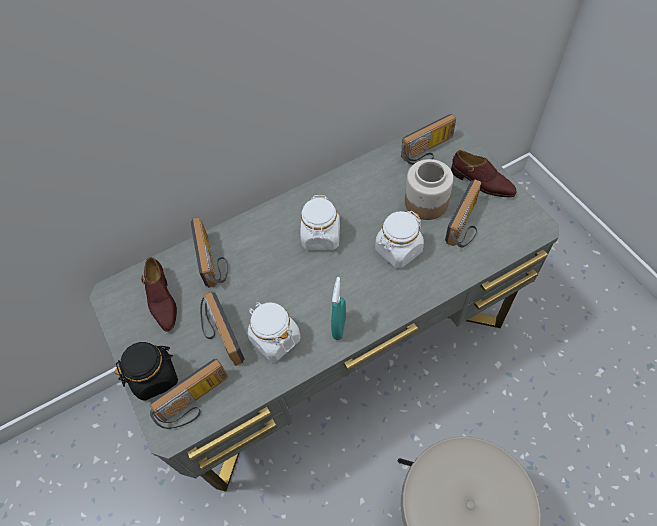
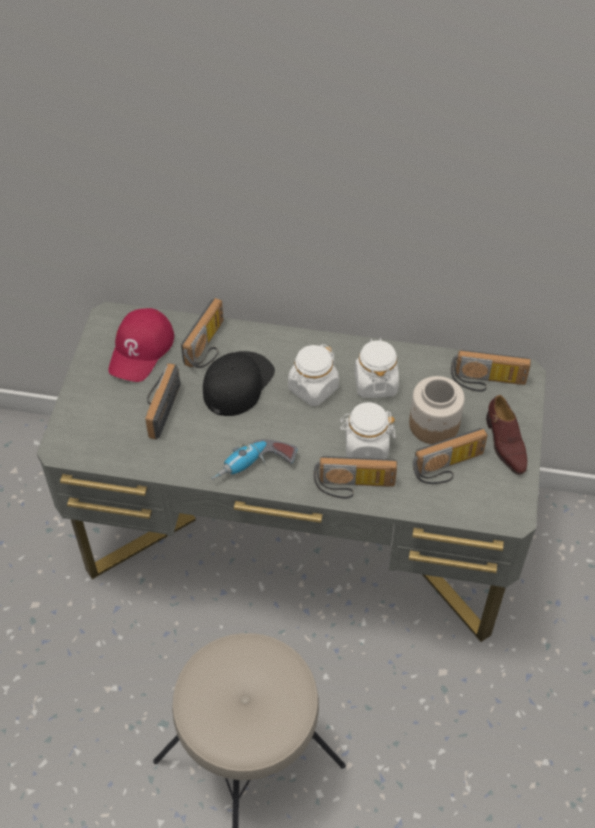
camera: 35 degrees right, 5 degrees down
black jar [115,342,178,401] -> none
brown shoe [141,257,177,332] -> red cap [108,308,174,382]
radio [150,359,228,429] -> radio moved to [314,456,397,499]
white jar [248,302,300,361] -> white jar moved to [355,338,399,398]
turquoise spray bottle [331,277,346,340] -> power drill [211,439,297,480]
none -> black cap [203,351,275,416]

